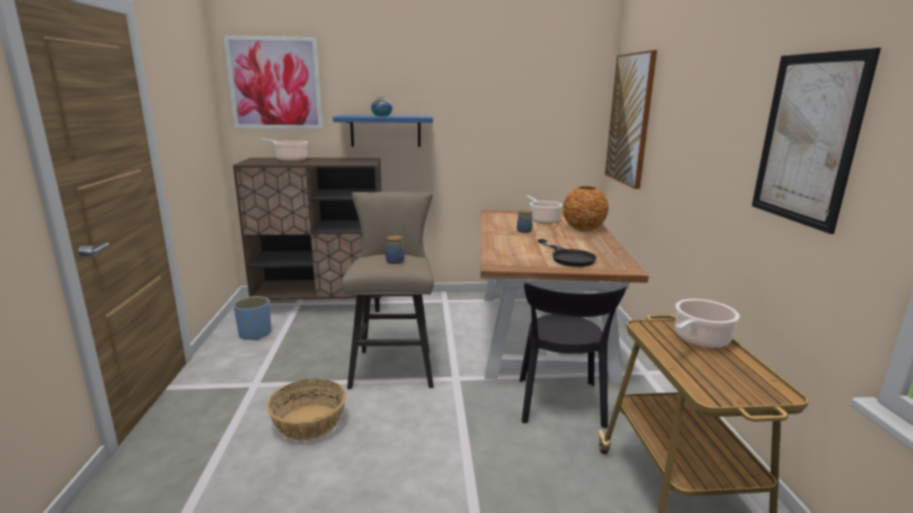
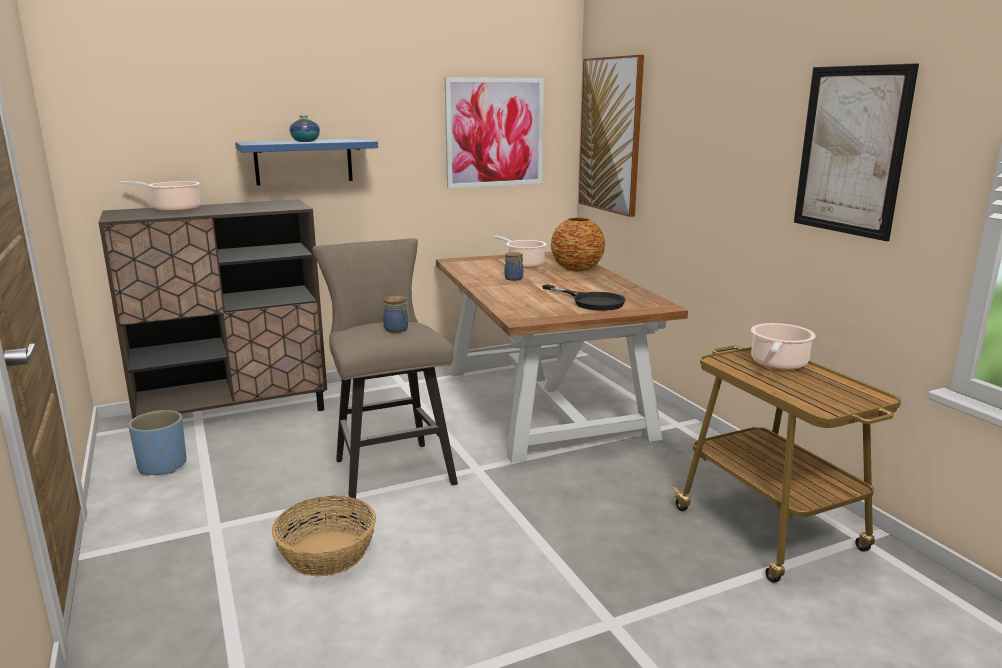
camera: 20 degrees left, 0 degrees up
picture [223,35,323,129] -> picture moved to [445,77,544,189]
black chair [519,283,627,428] -> none

